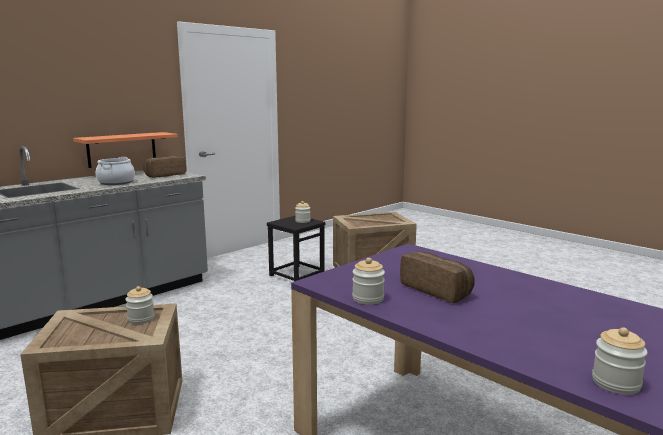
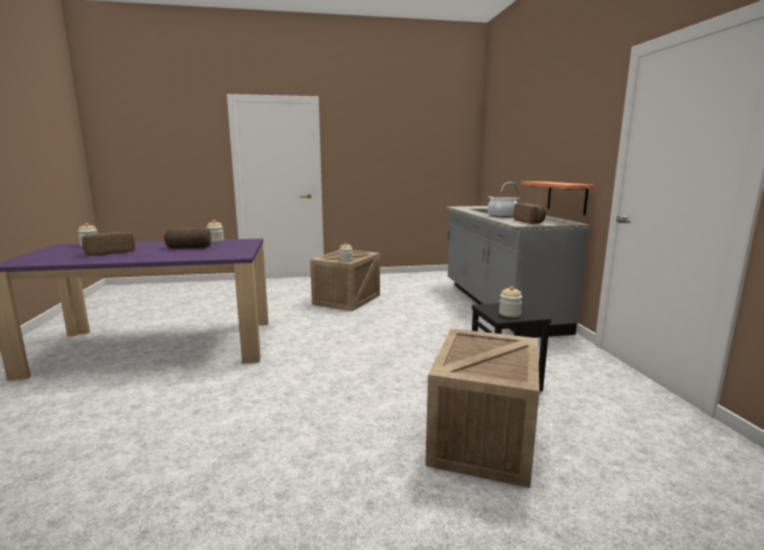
camera: 125 degrees right, 0 degrees up
none -> bread [82,231,135,256]

